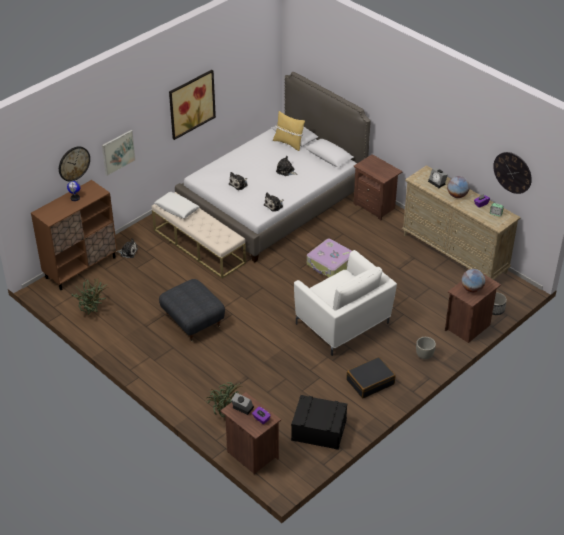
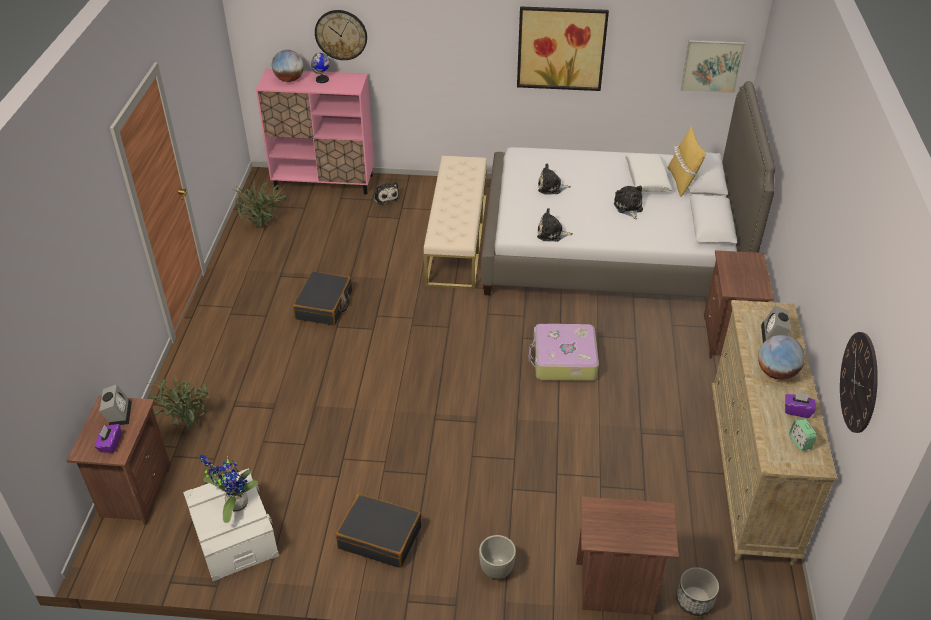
camera: 50 degrees right, 0 degrees up
brown cabinet [31,180,117,290] -> pink cabinet [256,69,374,195]
picture [102,130,136,176] -> picture moved to [681,40,745,93]
white pillow [154,192,200,219] -> white pillow moved to [625,154,672,192]
grey ottoman [159,279,225,342] -> black suitcase [293,271,352,326]
black storage box [291,395,347,450] -> white storage box [183,468,279,581]
white armchair [294,250,397,356] -> none
globe [461,269,485,292] -> globe moved to [272,50,304,82]
none -> potted plant [200,455,258,523]

